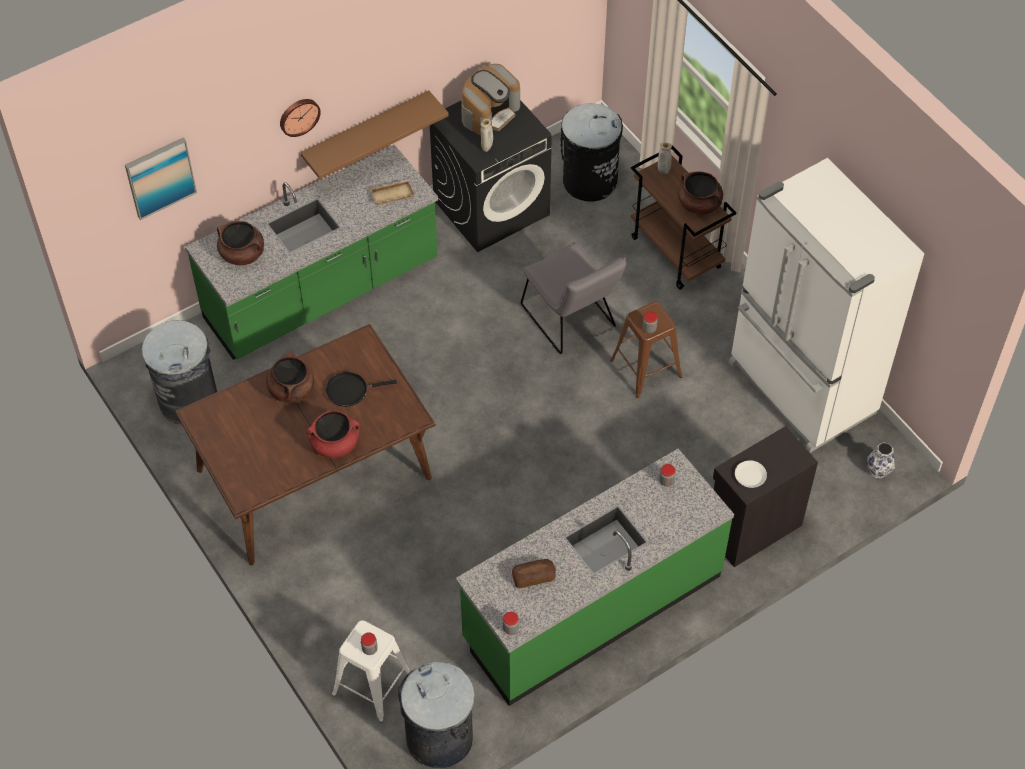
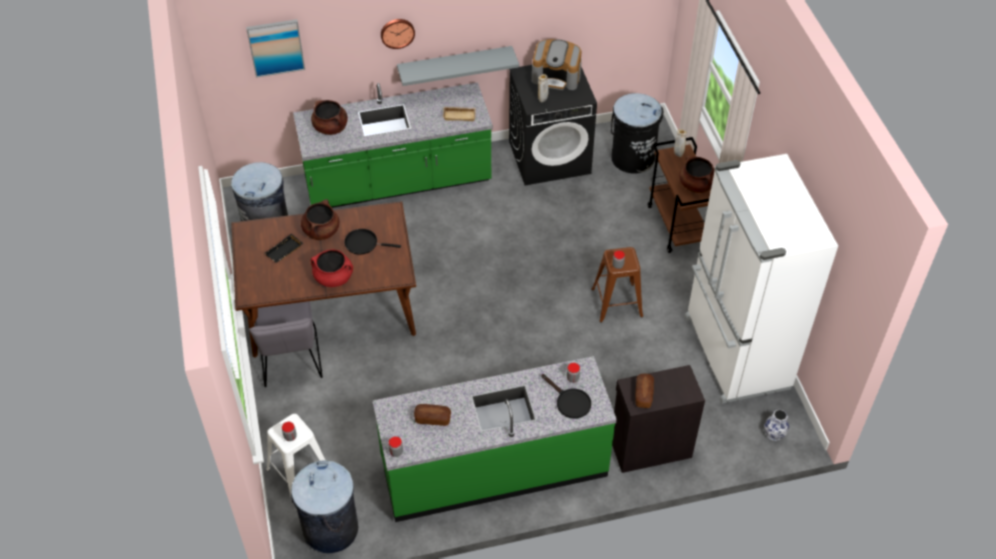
camera: 20 degrees right, 5 degrees down
brown shelf [300,90,449,179] -> grey shelf [397,46,519,86]
coffee machine [461,64,520,136] -> coffee machine turned 45 degrees clockwise [532,39,582,90]
grey chair [521,242,626,354] -> grey chair moved to [249,301,323,387]
white plate [735,460,767,488] -> bread [636,373,654,408]
none -> black tray [265,234,303,263]
none -> black frying pan [542,374,591,419]

